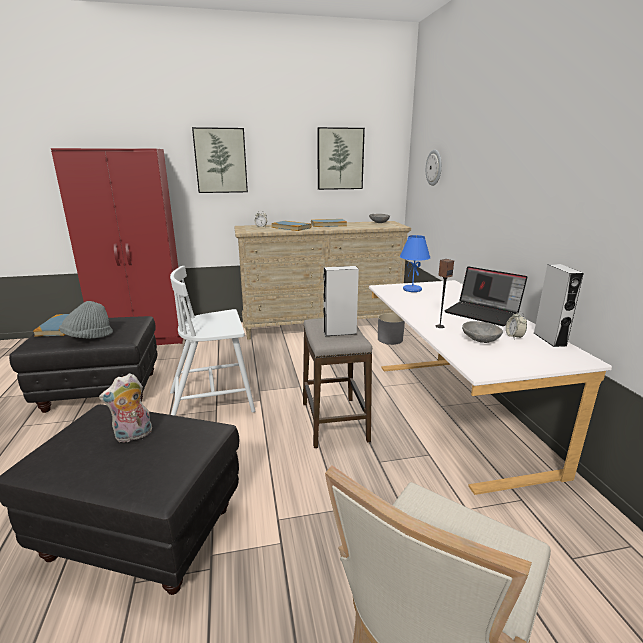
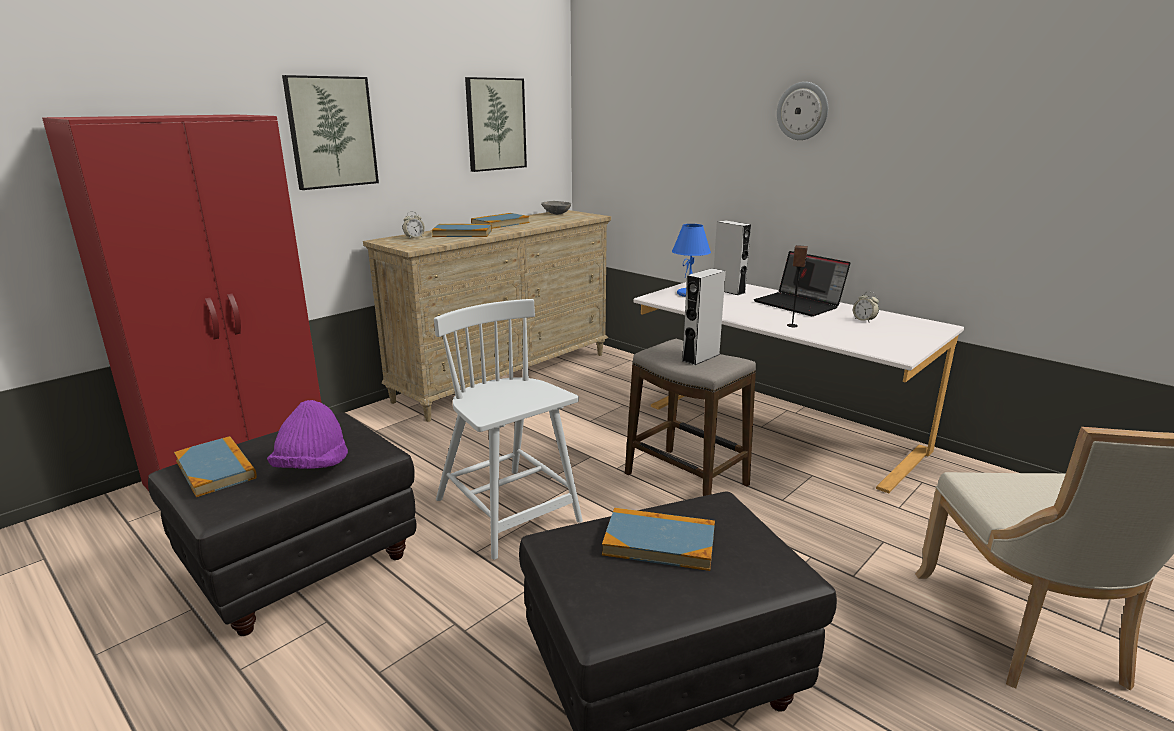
camera: 35 degrees left, 0 degrees up
grey hat [59,301,113,339] -> purple hat [267,400,348,469]
plush toy [99,373,152,443] -> book [602,508,715,571]
white chair [170,266,255,416] -> white chair turned 105 degrees clockwise [434,299,583,560]
grey planter [378,313,405,345] -> none
wall clock [426,149,442,186] -> wall clock moved to [777,82,828,140]
laptop [445,266,527,326] -> laptop turned 45 degrees clockwise [754,251,850,316]
grey bowl [462,321,503,343] -> none
grey speaker [534,264,584,347] -> grey speaker moved to [714,220,751,295]

